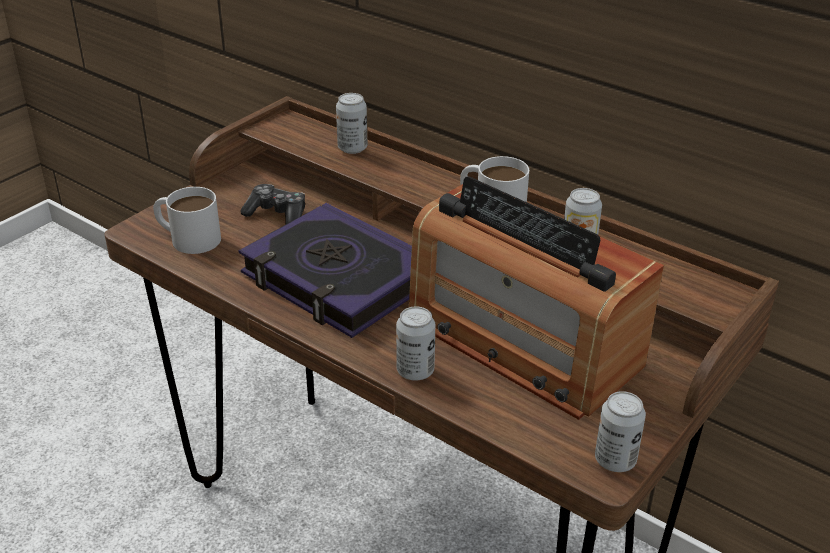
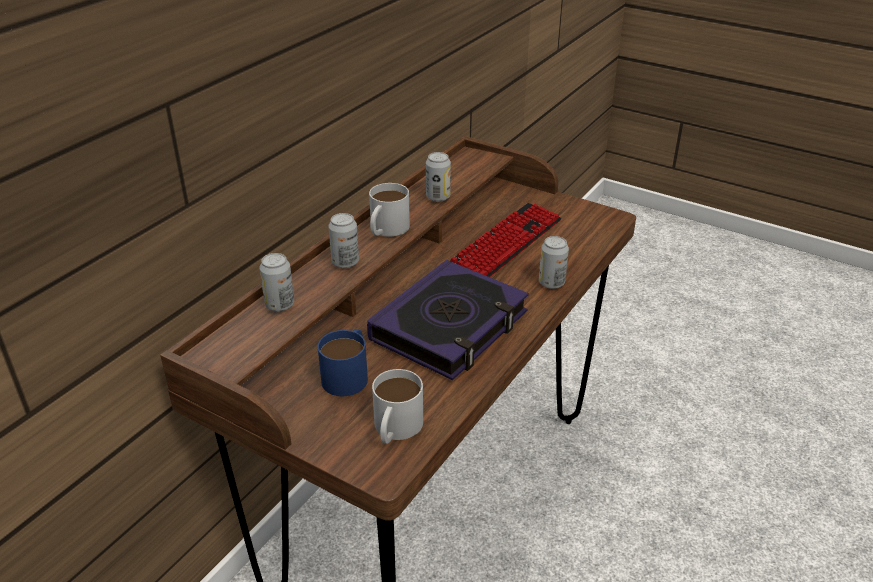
camera: 95 degrees left, 0 degrees up
game controller [240,184,305,224] -> blue mug [318,329,368,396]
radio [409,176,664,420] -> keyboard [450,203,562,277]
can [595,391,646,472] -> can moved to [329,213,359,268]

